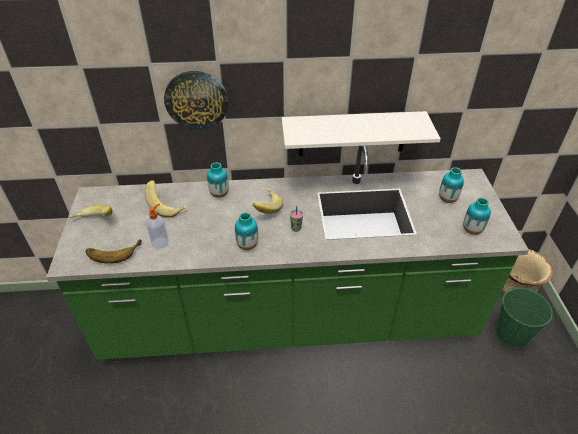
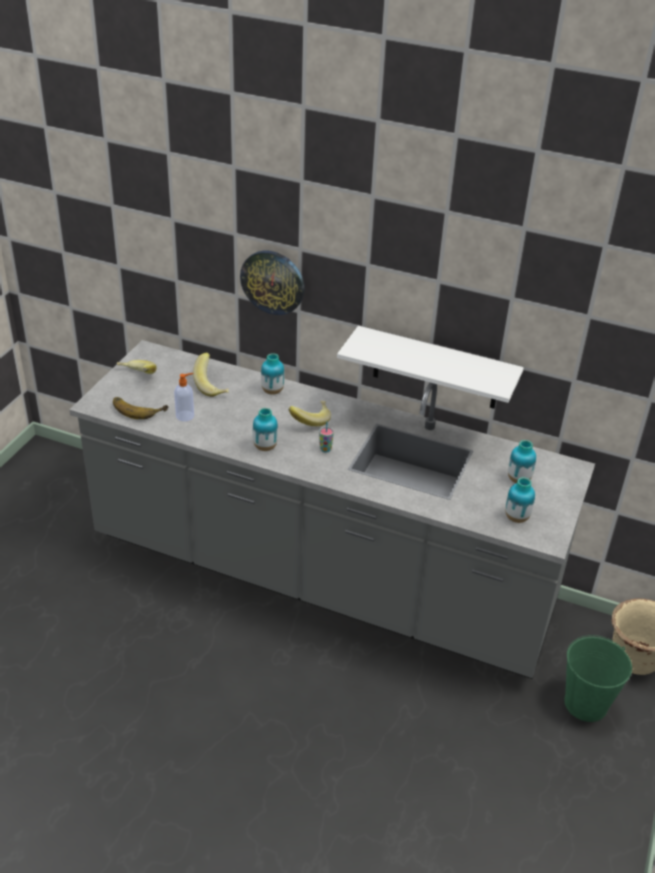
camera: 25 degrees right, 5 degrees down
green counter [46,146,529,360] -> grey counter [69,340,595,679]

